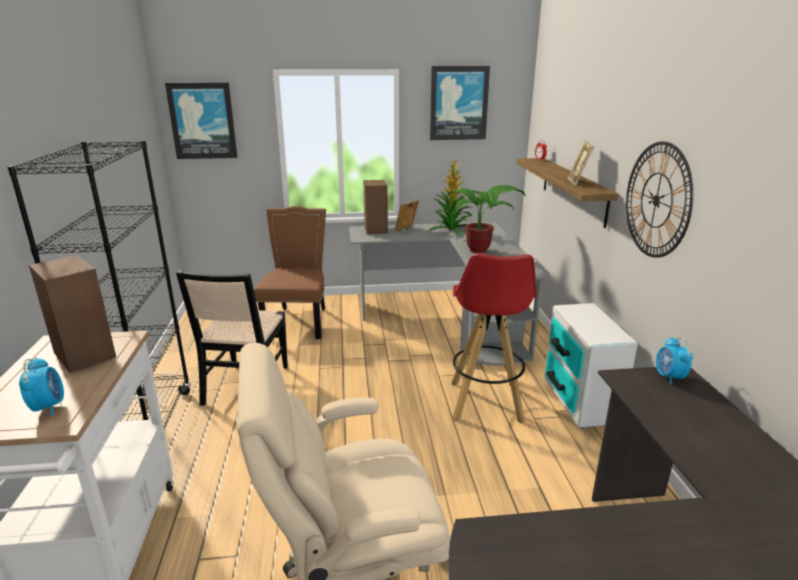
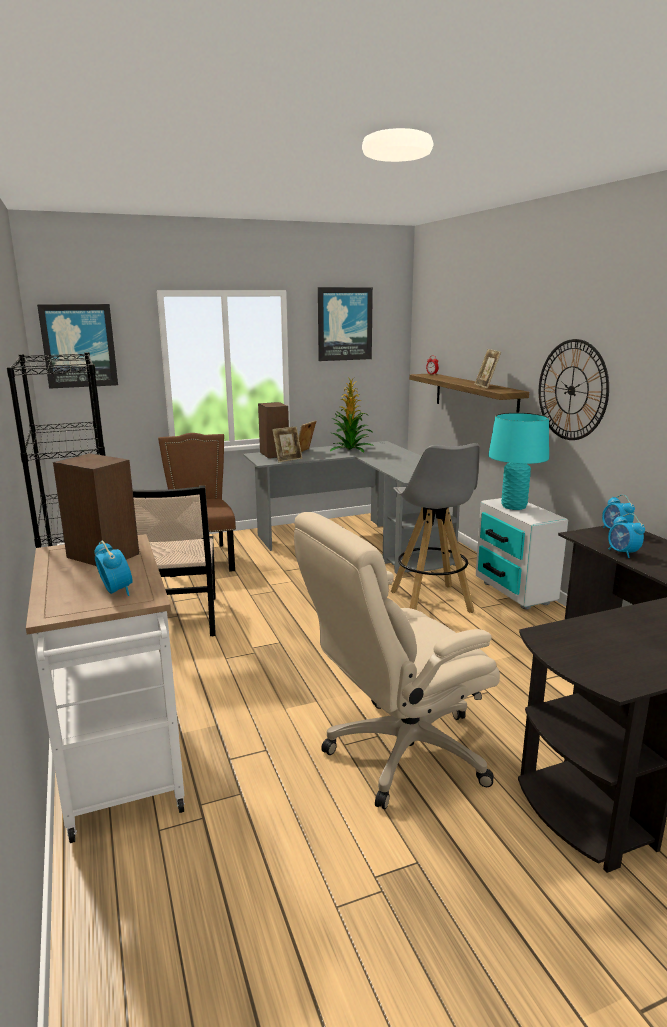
camera: 15 degrees left, 5 degrees down
potted plant [446,185,526,253] -> none
red stool [451,253,536,424] -> grey stool [391,443,480,613]
none -> picture frame [272,426,303,463]
none -> turquoise table lamp [488,413,549,510]
none -> alarm clock [608,513,645,558]

